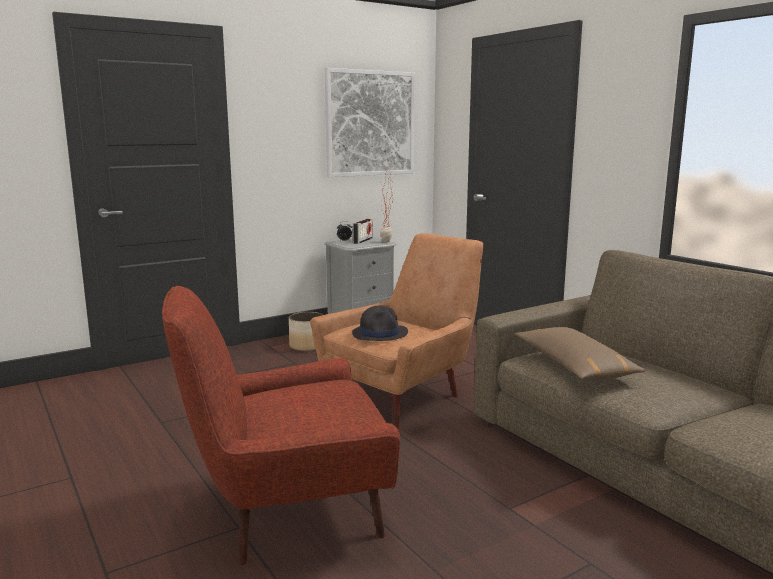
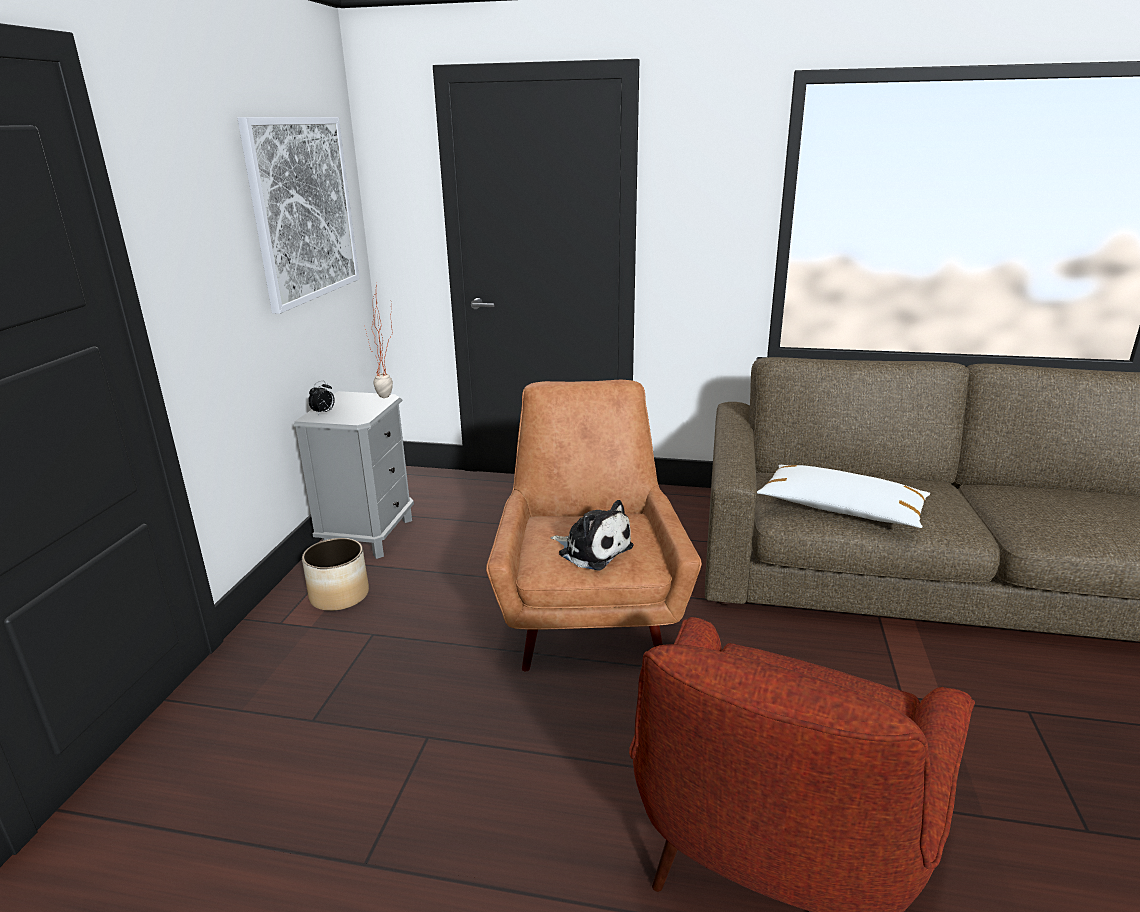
camera: 45 degrees left, 10 degrees up
radio [352,219,372,244] -> none
black hat [352,305,408,341] -> plush toy [550,500,634,571]
brown pillow [515,327,646,379] -> white pillow [757,465,930,528]

